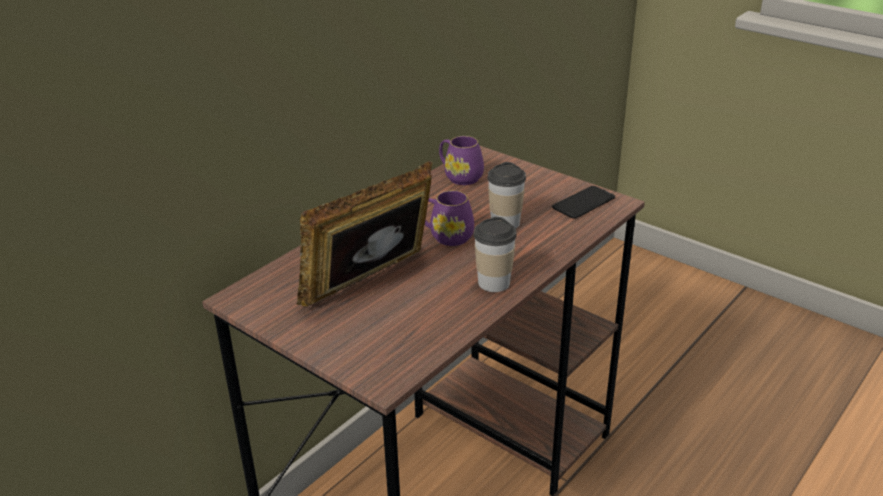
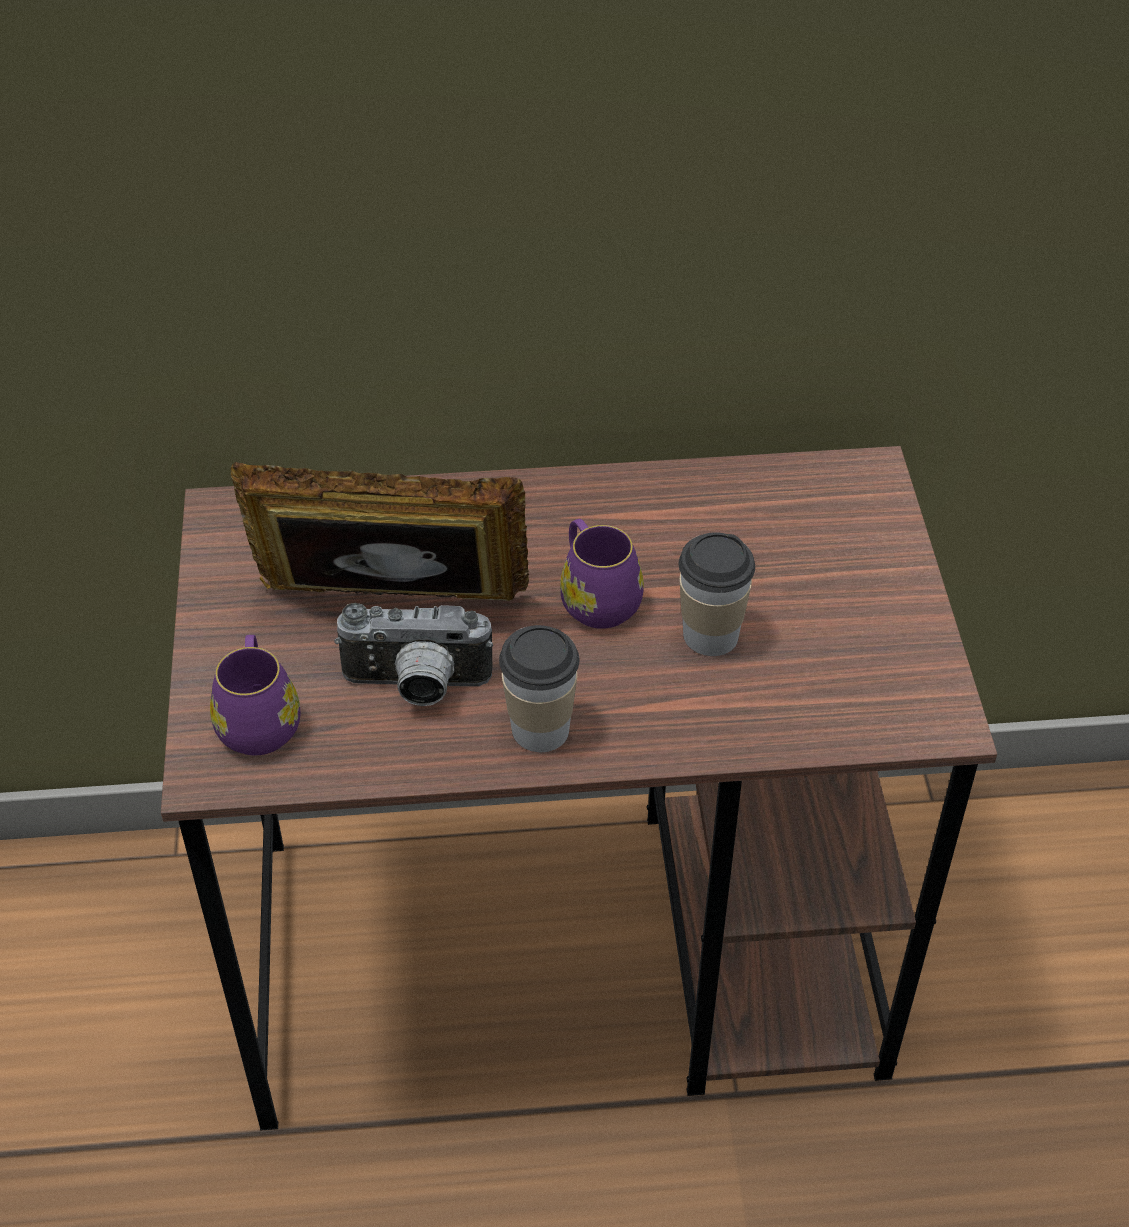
camera: 45 degrees right, 15 degrees up
purple mug [439,136,484,185] -> purple mug moved to [210,635,300,756]
phone [552,186,615,218] -> none
none -> camera [334,603,493,706]

